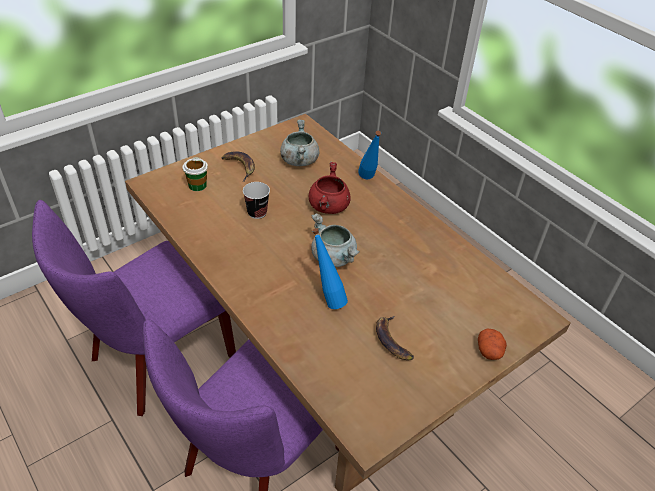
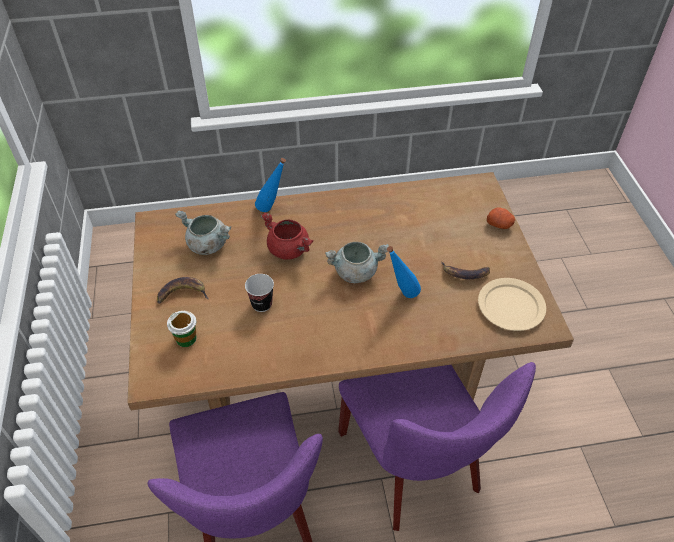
camera: 60 degrees left, 5 degrees up
none -> beige plate [478,278,546,331]

